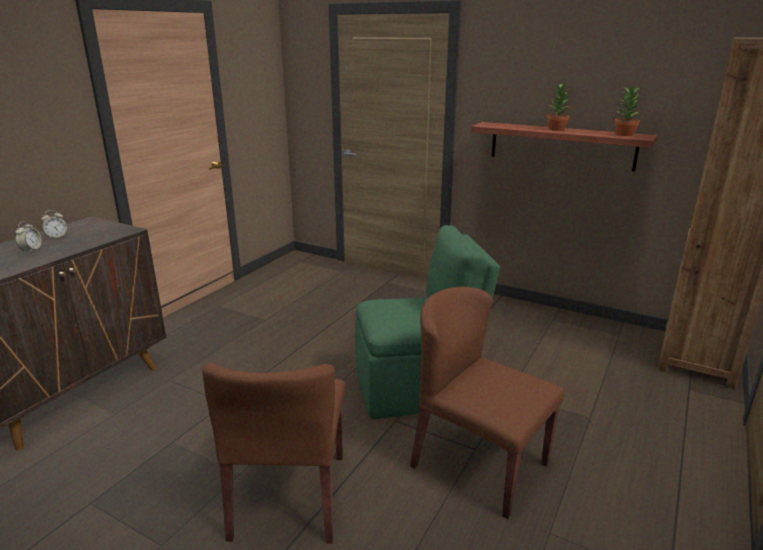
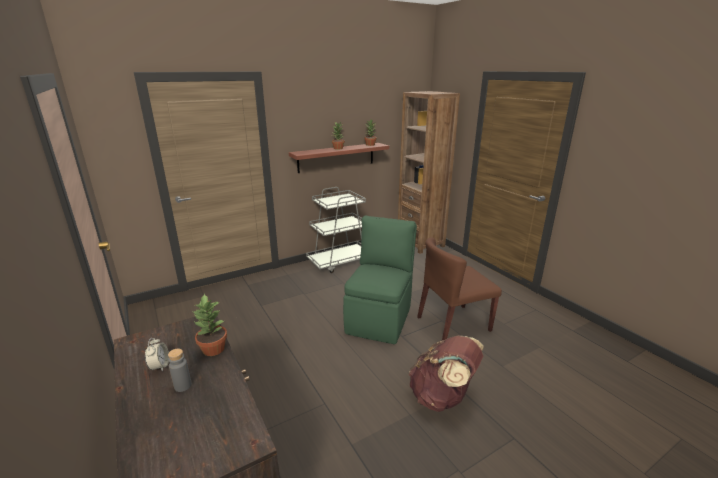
camera: 60 degrees left, 0 degrees up
alarm clock [15,222,42,253] -> grey bottle [168,348,192,392]
brown chair [202,362,345,544] -> brown backpack [408,336,484,412]
none -> potted plant [194,294,227,356]
none -> grey cart [306,187,366,273]

